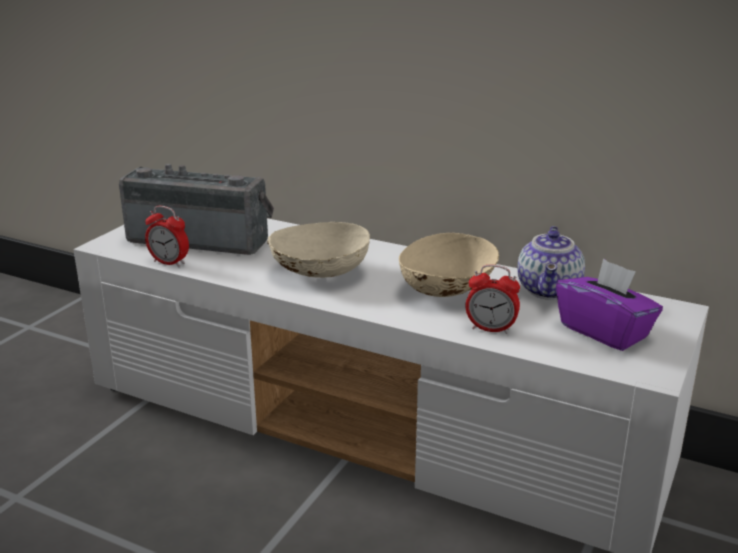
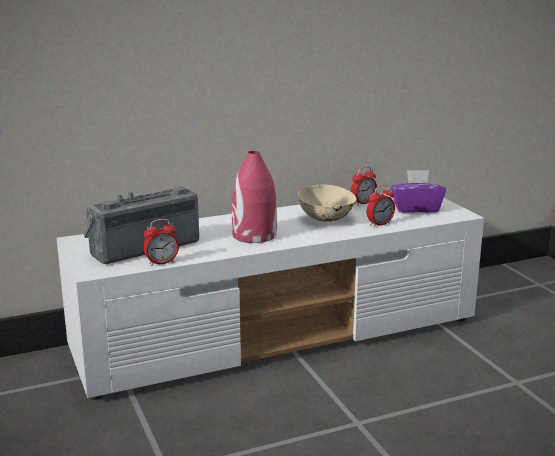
camera: 50 degrees left, 5 degrees down
beige bowl [267,222,371,278] -> red vase [232,151,277,243]
teapot [517,226,585,300] -> alarm clock [351,166,377,206]

